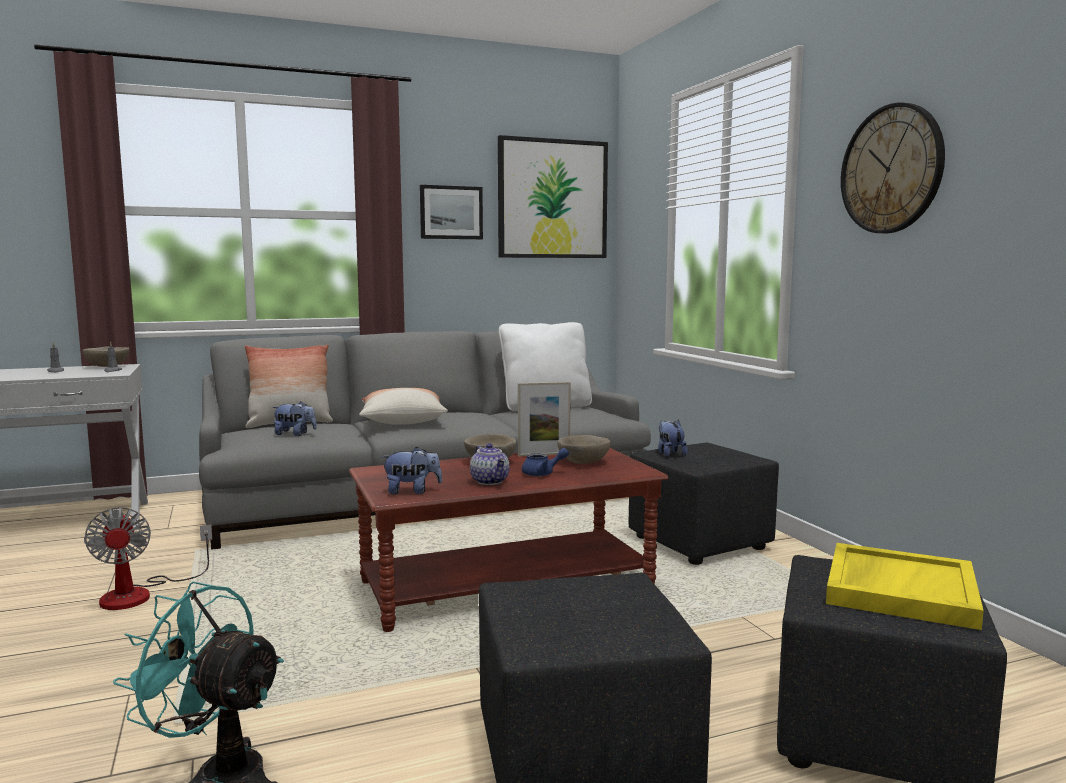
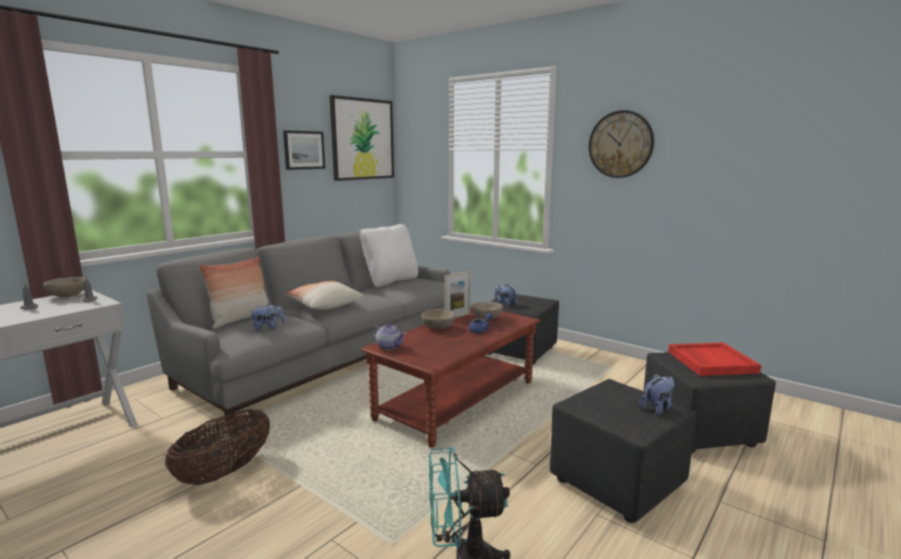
camera: 30 degrees left, 5 degrees up
fan [84,507,212,610] -> basket [165,409,270,485]
plush toy [381,446,442,494] -> plush toy moved to [639,374,675,415]
teapot [470,443,510,485] -> teapot moved to [372,323,406,350]
yellow tray [826,543,984,630] -> red tray [668,342,762,376]

